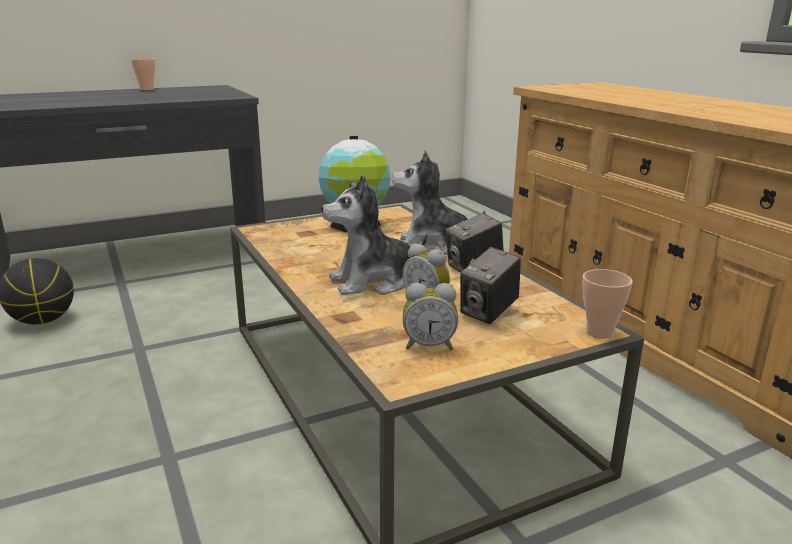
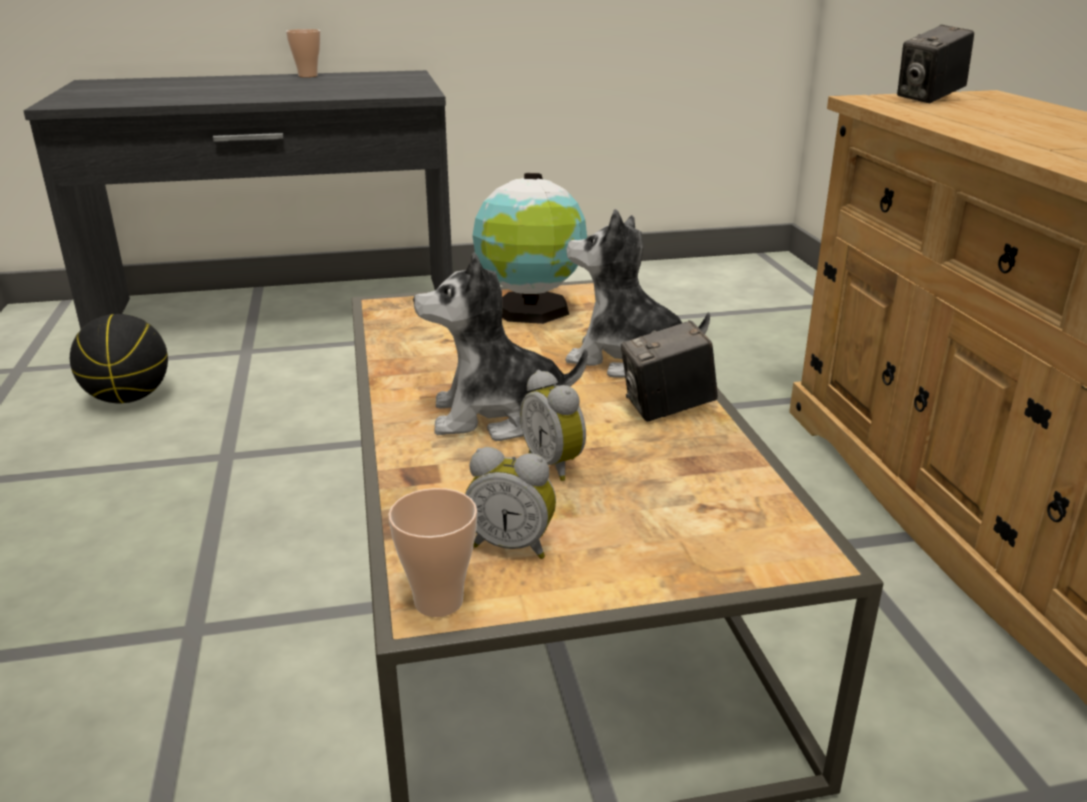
camera: 15 degrees right, 5 degrees up
camera [460,247,521,324] -> camera moved to [897,25,974,103]
cup [582,269,633,339] -> cup moved to [389,488,477,617]

